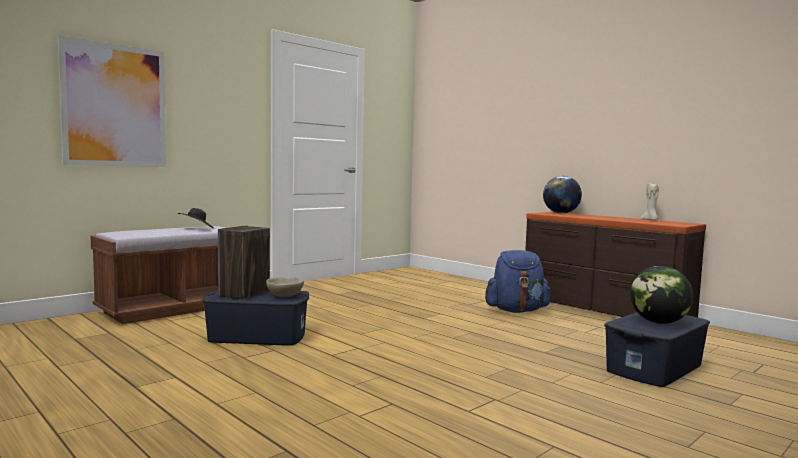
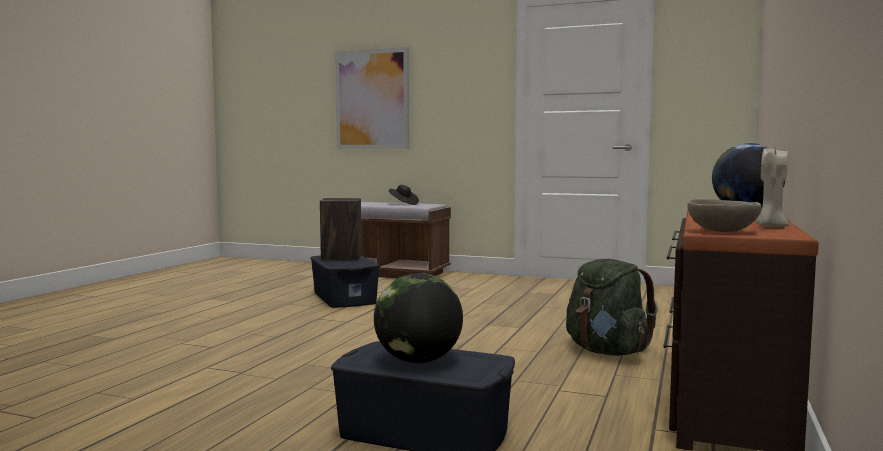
camera: 65 degrees right, 0 degrees up
beige bowl [266,277,304,297] -> beige bowl moved to [687,199,762,232]
blue backpack [485,250,551,313] -> green backpack [566,259,658,356]

